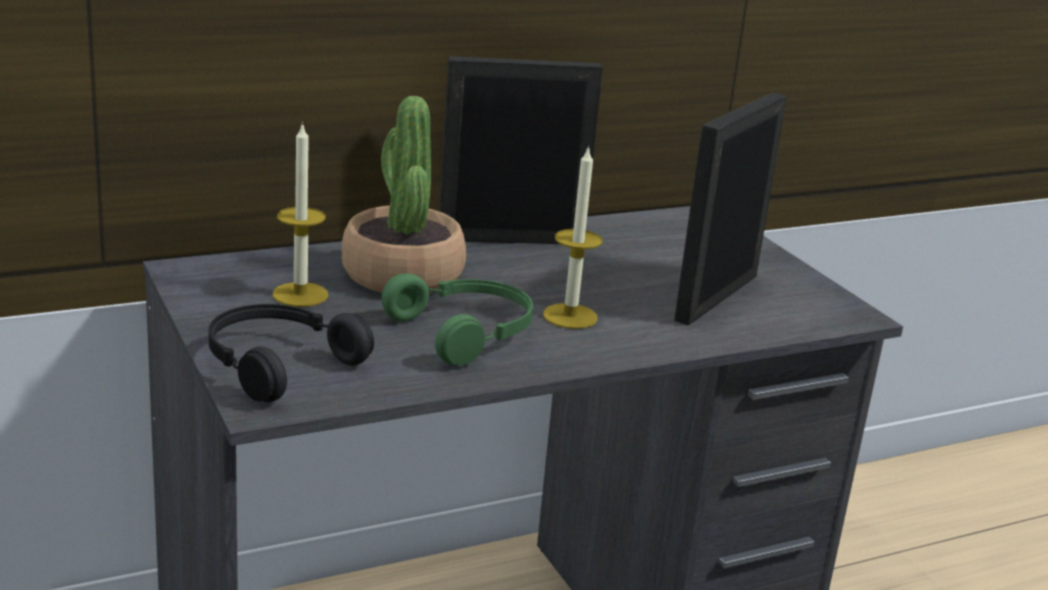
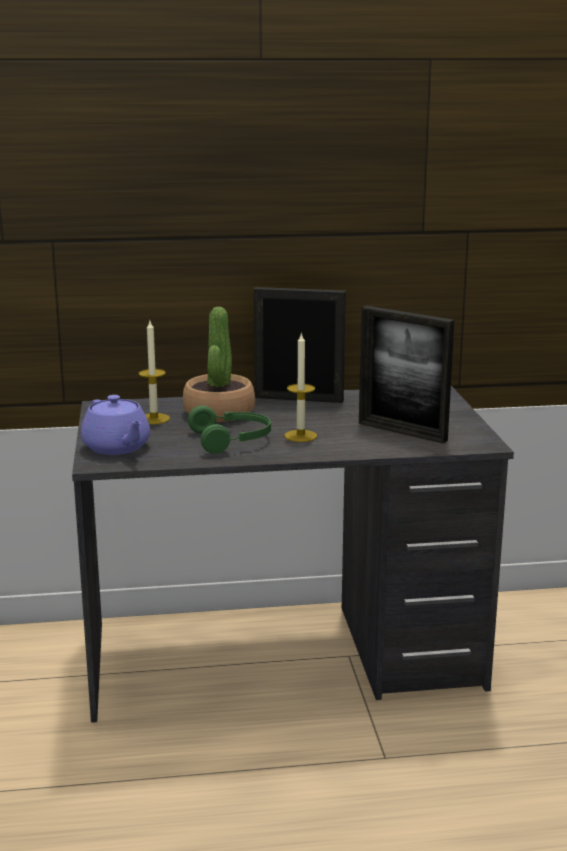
camera: 20 degrees right, 5 degrees down
black headphones [208,304,374,402] -> purple teapot [81,395,150,455]
picture frame [674,92,787,326] -> picture frame turned 105 degrees counterclockwise [359,306,454,443]

